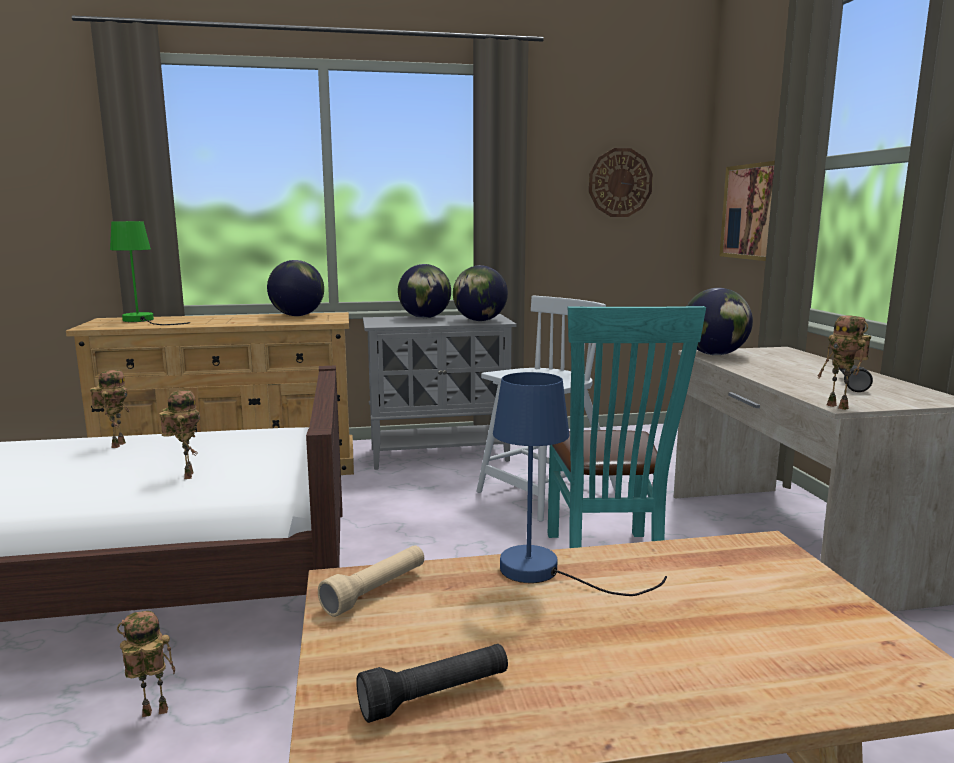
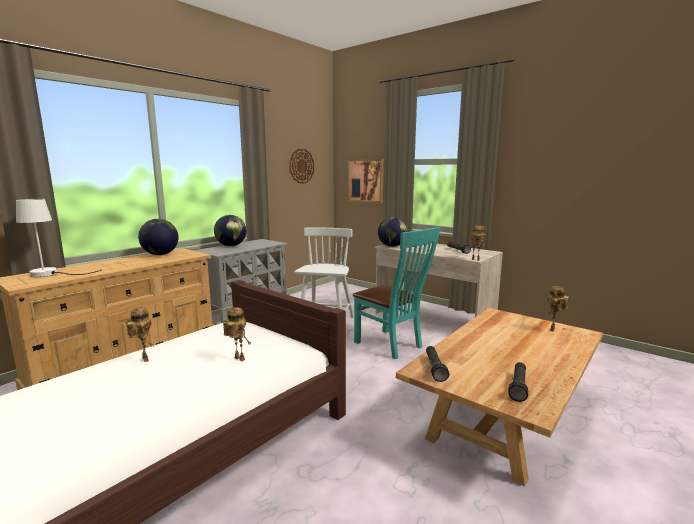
camera: 40 degrees left, 0 degrees up
green table lamp [110,221,190,325] -> white table lamp [16,199,102,277]
toy robot [117,611,175,717] -> toy robot moved to [547,286,569,332]
beige flashlight [318,545,424,617] -> black flashlight [426,346,449,382]
globe [453,265,508,321] -> none
blue table lamp [493,372,667,596] -> none

